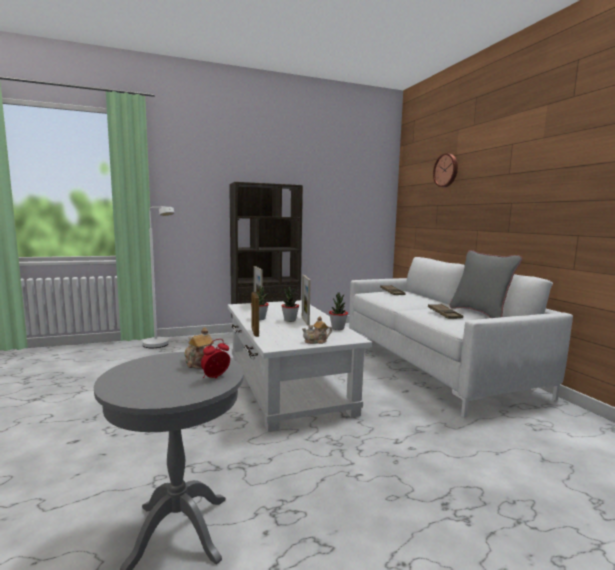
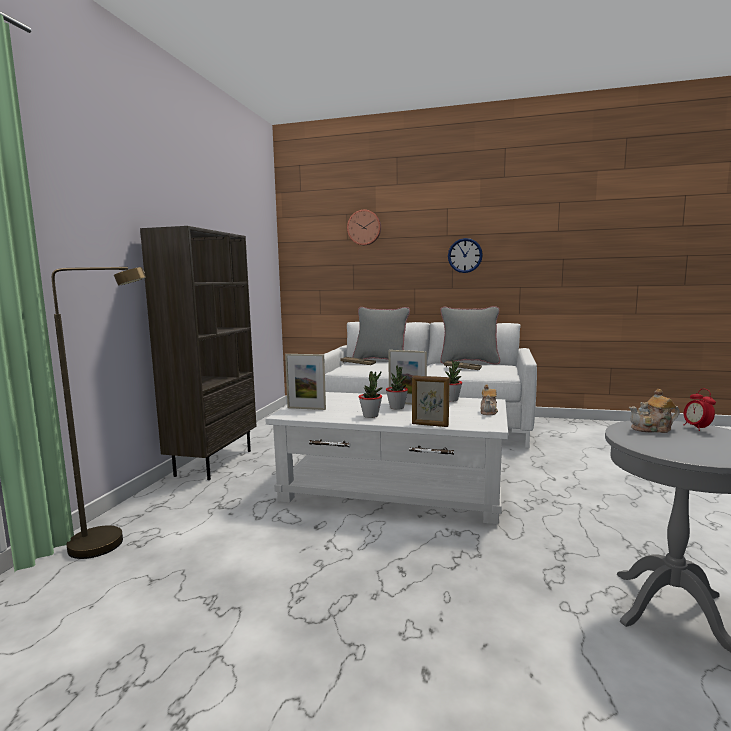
camera: 55 degrees left, 0 degrees up
white floor lamp [143,206,174,348] -> brown floor lamp [52,267,146,559]
none -> grey pillow [352,307,410,360]
none -> wall clock [448,238,483,273]

